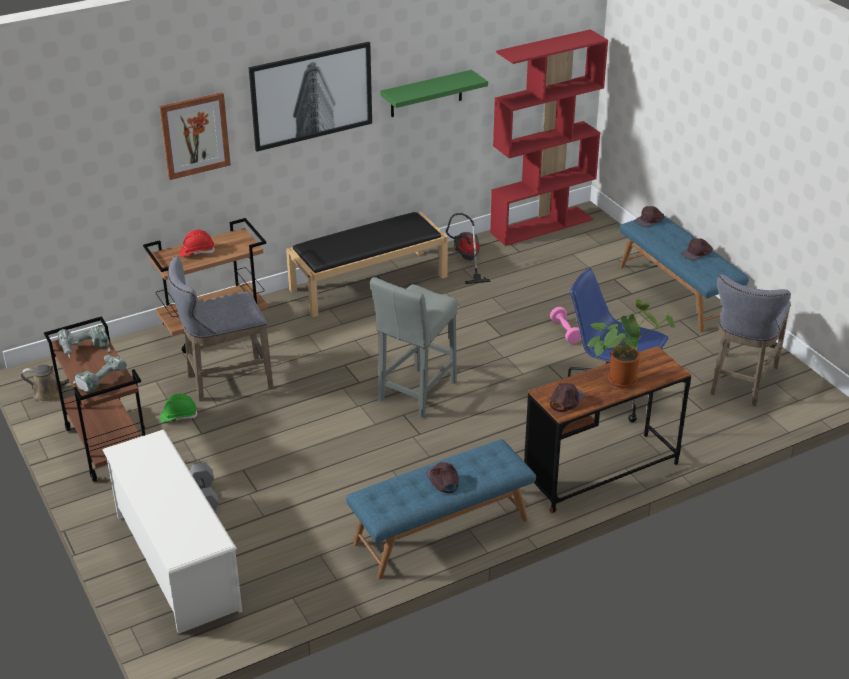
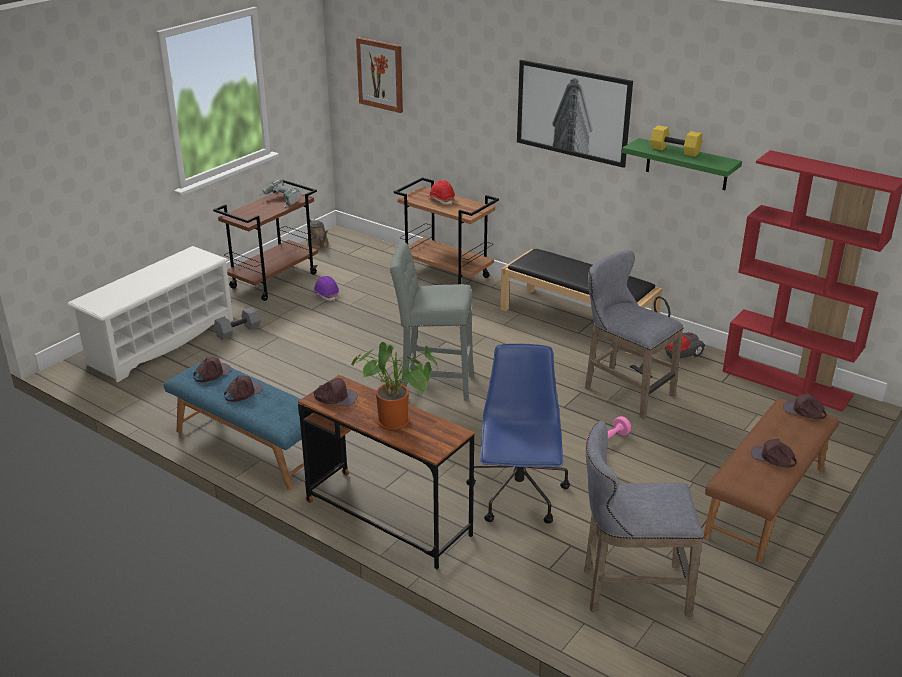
camera: 65 degrees right, 5 degrees down
power drill [73,355,127,392] -> none
picture [159,92,231,180] -> picture moved to [356,38,403,113]
green hard hat [160,394,197,423] -> purple hard hat [314,276,339,301]
grey stool [168,256,273,401] -> grey stool moved to [585,250,684,419]
blue bench [619,216,749,332] -> brown bench [704,399,839,562]
none -> brown cap [193,357,231,382]
none -> yellow dumbbell [650,125,702,157]

